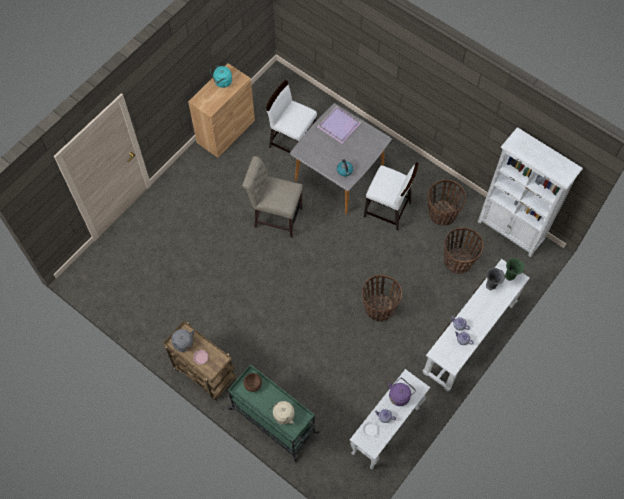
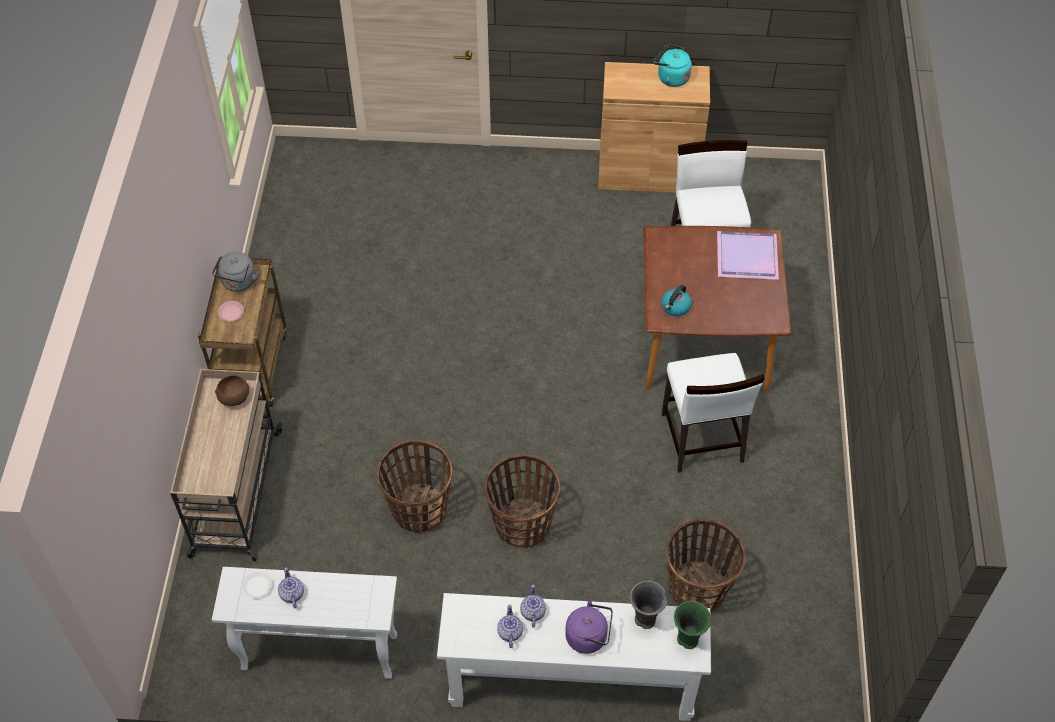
camera: 55 degrees right, 10 degrees down
green cart [227,364,319,462] -> beige cart [170,369,283,561]
beige chair [242,156,303,237] -> none
beige kettle [268,401,295,425] -> none
grey dining table [290,103,392,214] -> brown dining table [643,226,791,393]
purple kettle [388,378,416,406] -> purple kettle moved to [565,599,613,654]
basket [428,180,466,226] -> basket moved to [377,440,453,533]
white bookcase [478,127,583,257] -> none

